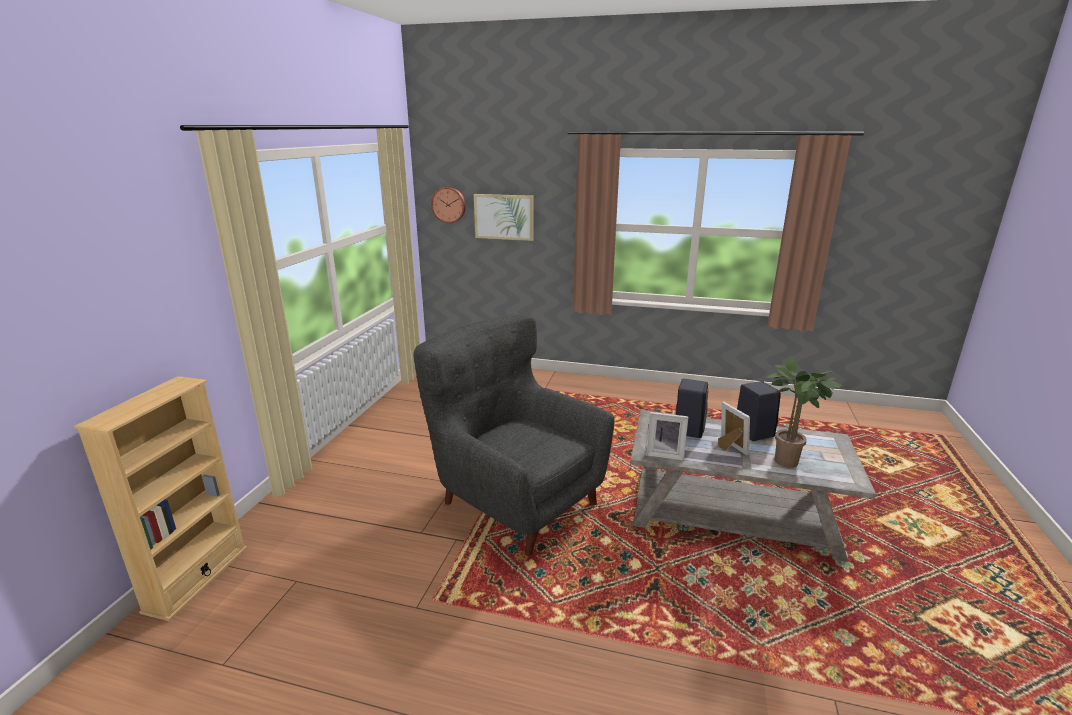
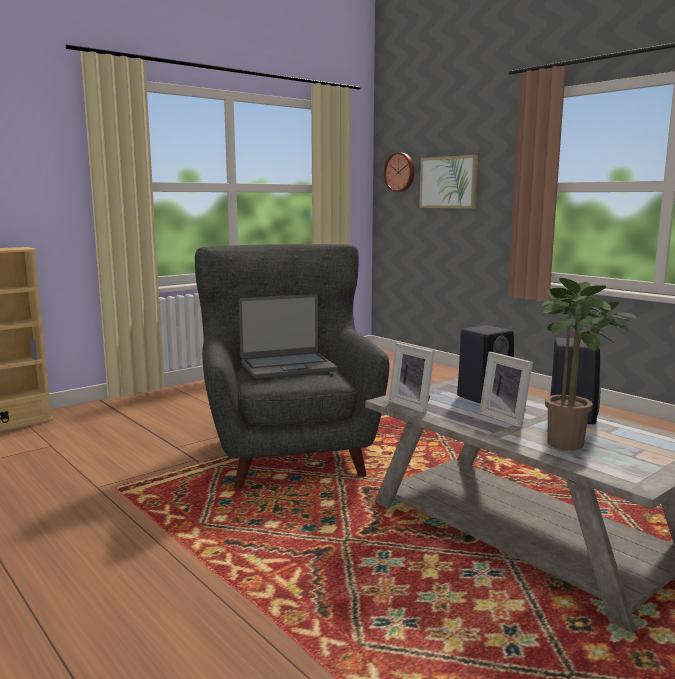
camera: 35 degrees right, 10 degrees down
picture frame [718,401,750,456] -> picture frame turned 135 degrees clockwise [479,352,533,428]
none -> laptop [239,294,337,379]

